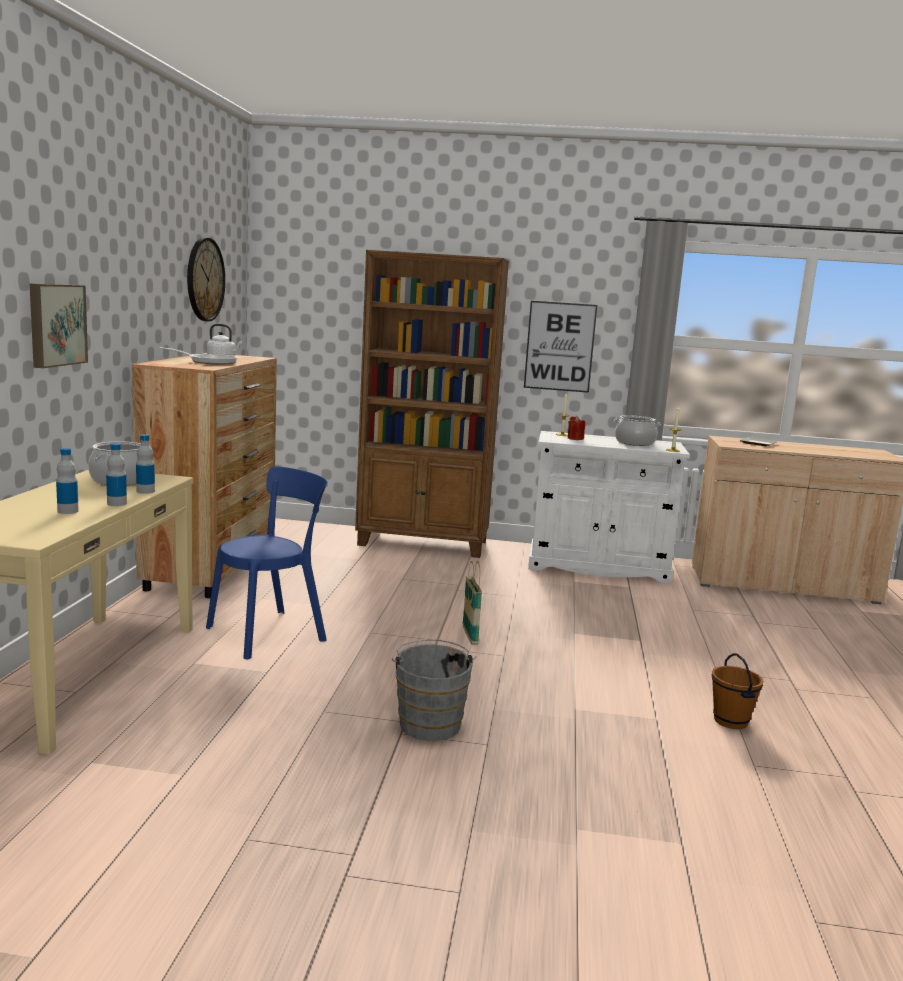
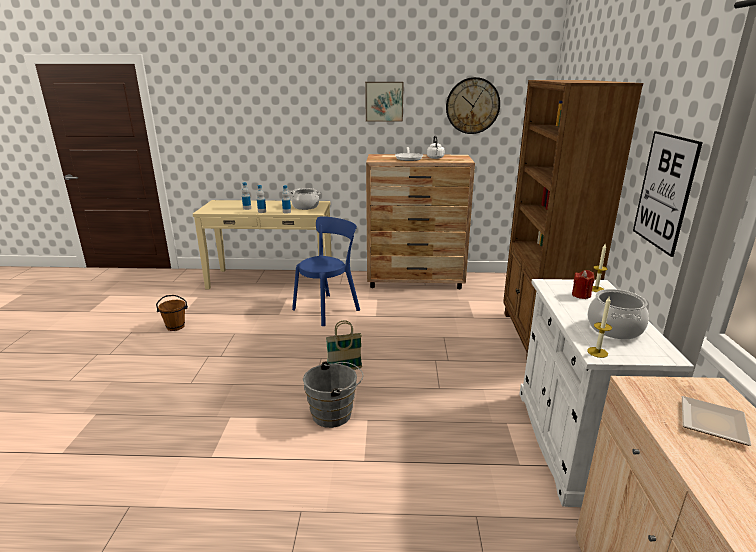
camera: 85 degrees right, 10 degrees up
picture [30,284,88,368] -> picture moved to [365,82,404,122]
blue chair [206,466,328,659] -> blue chair turned 90 degrees counterclockwise [292,216,360,326]
grey bucket [392,639,476,741] -> grey bucket moved to [303,361,363,428]
brown bucket [712,653,764,729] -> brown bucket moved to [156,295,188,331]

